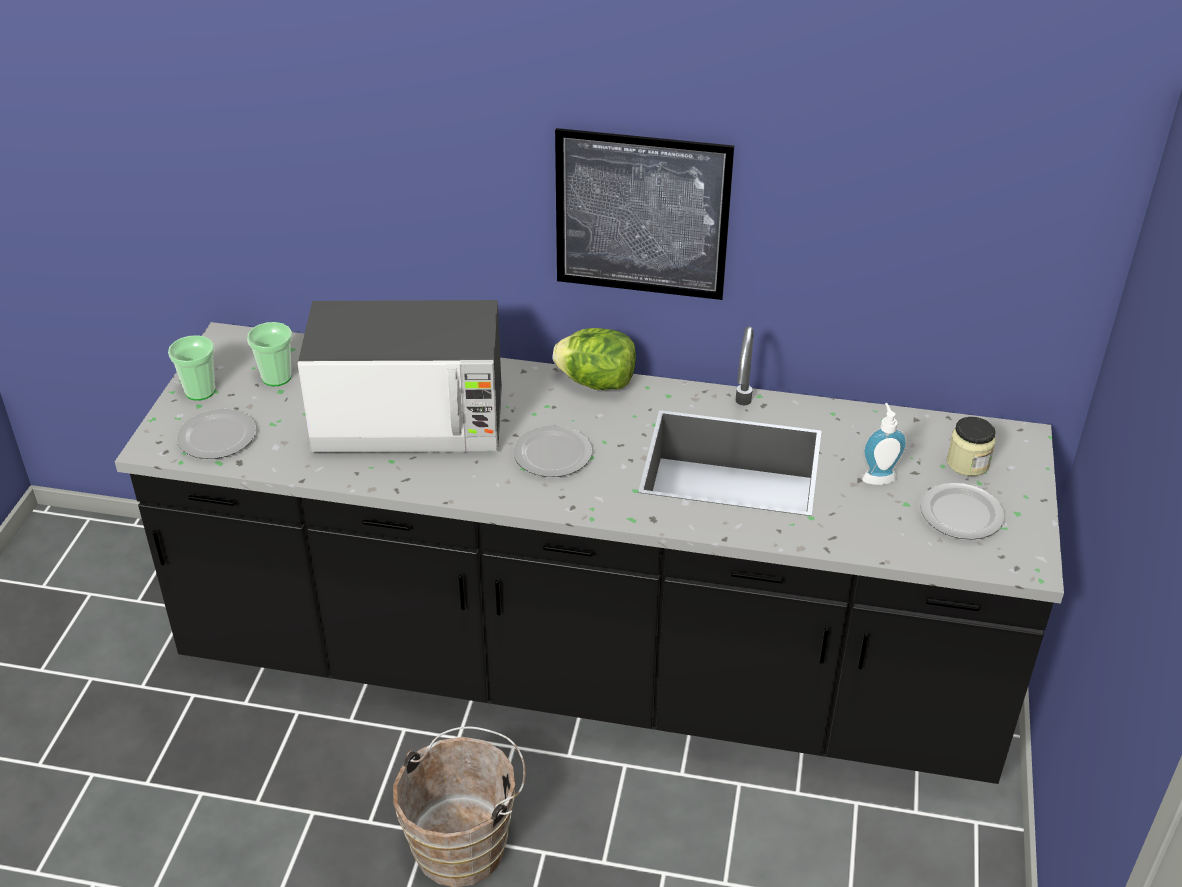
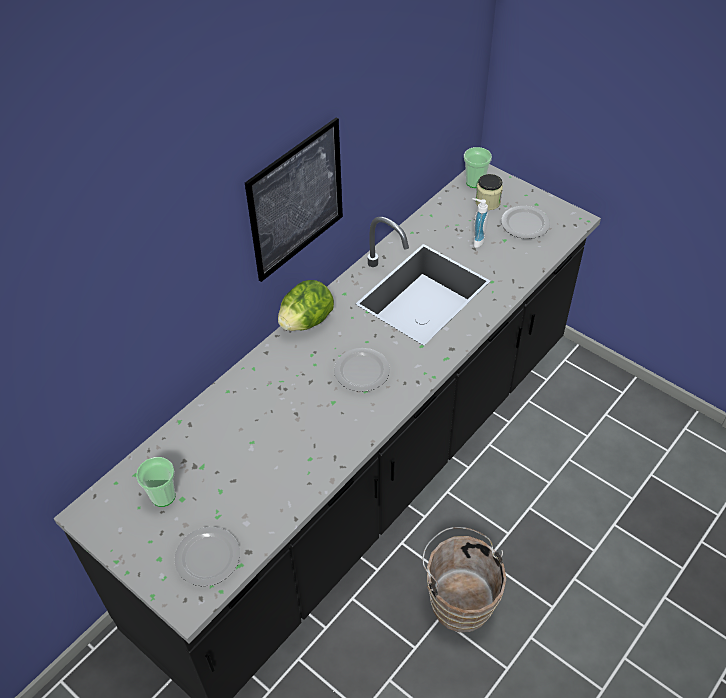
camera: 60 degrees left, 10 degrees up
cup [168,335,215,401] -> cup moved to [464,147,492,188]
microwave [298,300,502,452] -> none

